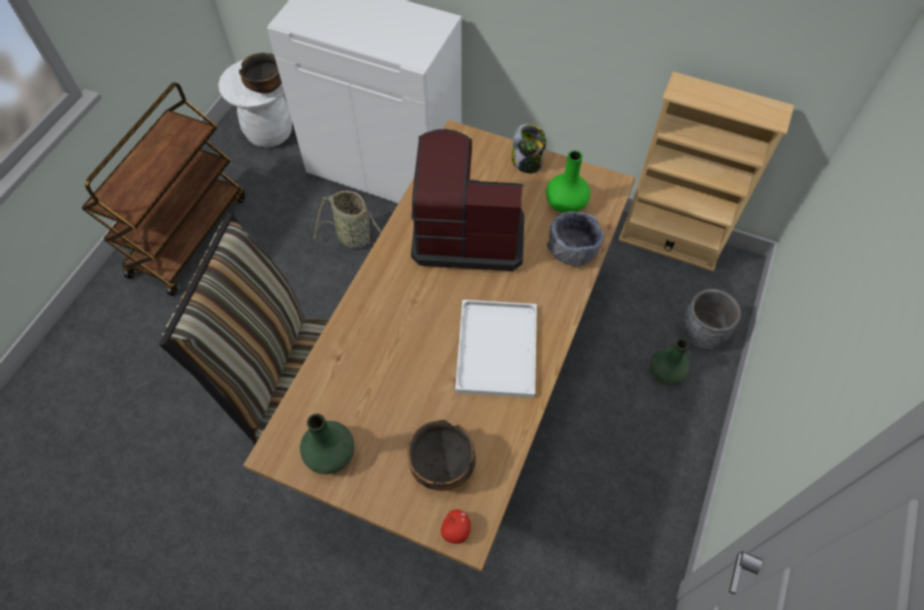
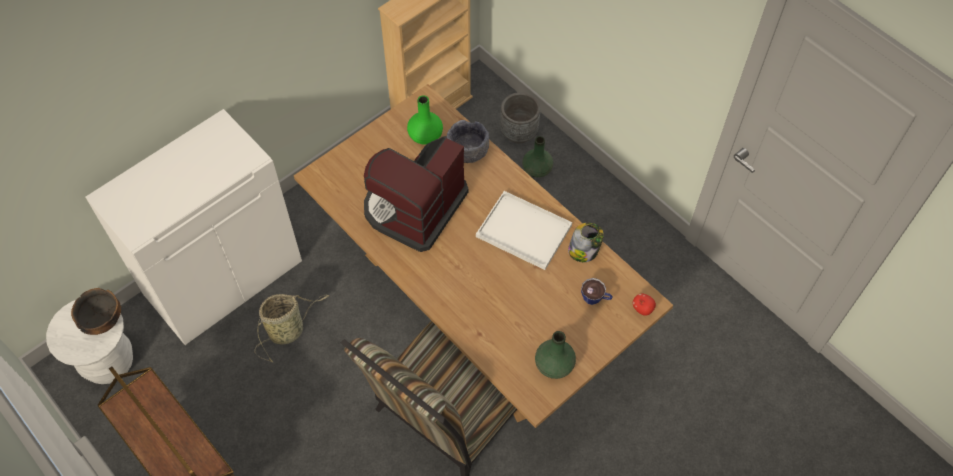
camera: 65 degrees left, 0 degrees up
bowl [407,420,476,491] -> cup [581,278,613,305]
jar [512,124,546,173] -> jar moved to [568,223,604,262]

